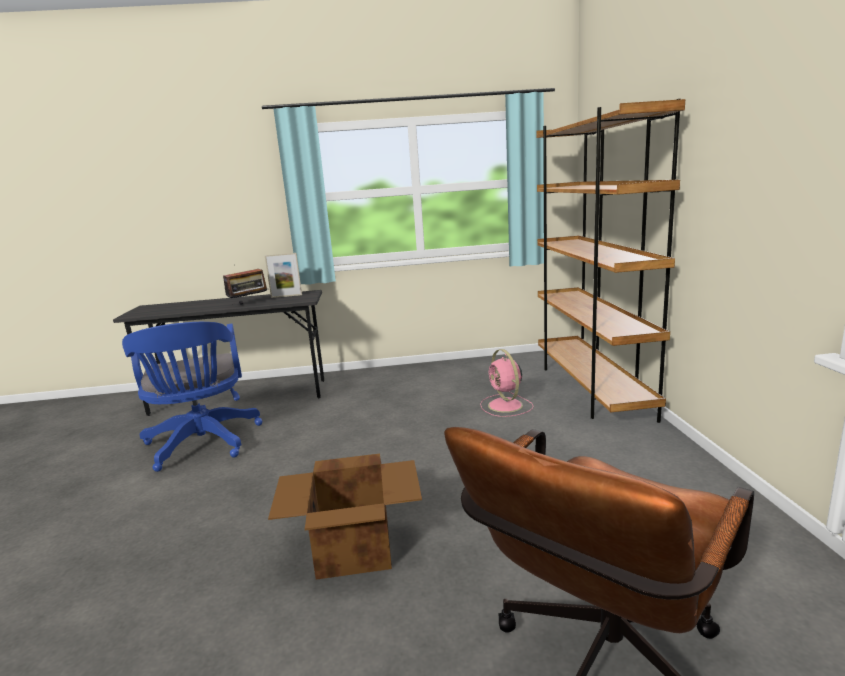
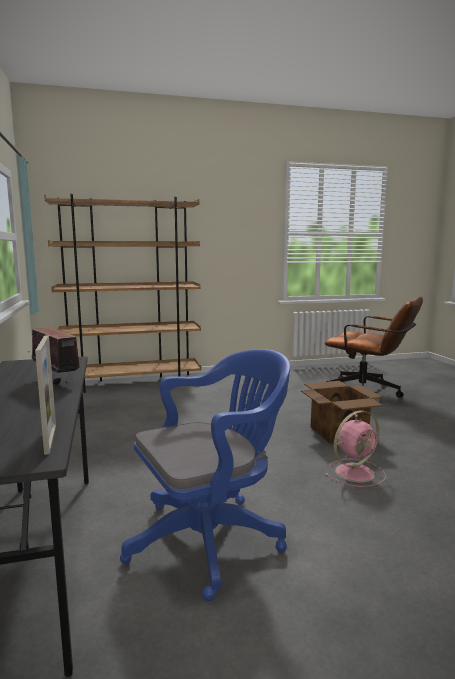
camera: 100 degrees left, 5 degrees down
picture frame [265,253,302,298] -> picture frame moved to [35,335,56,455]
pink fan [480,349,533,417] -> pink fan moved to [325,410,386,487]

